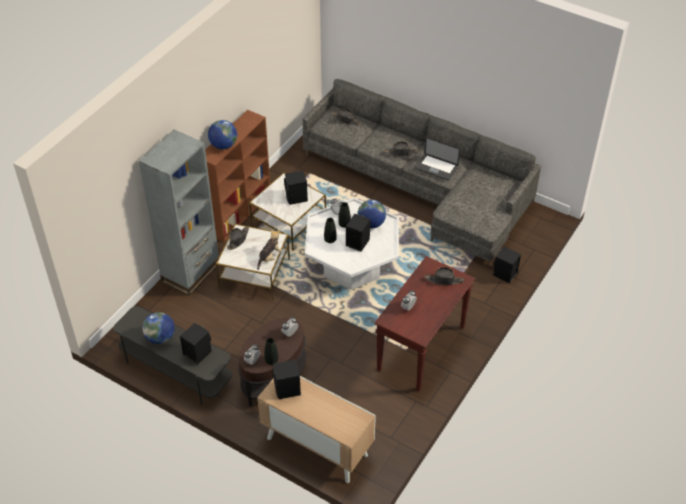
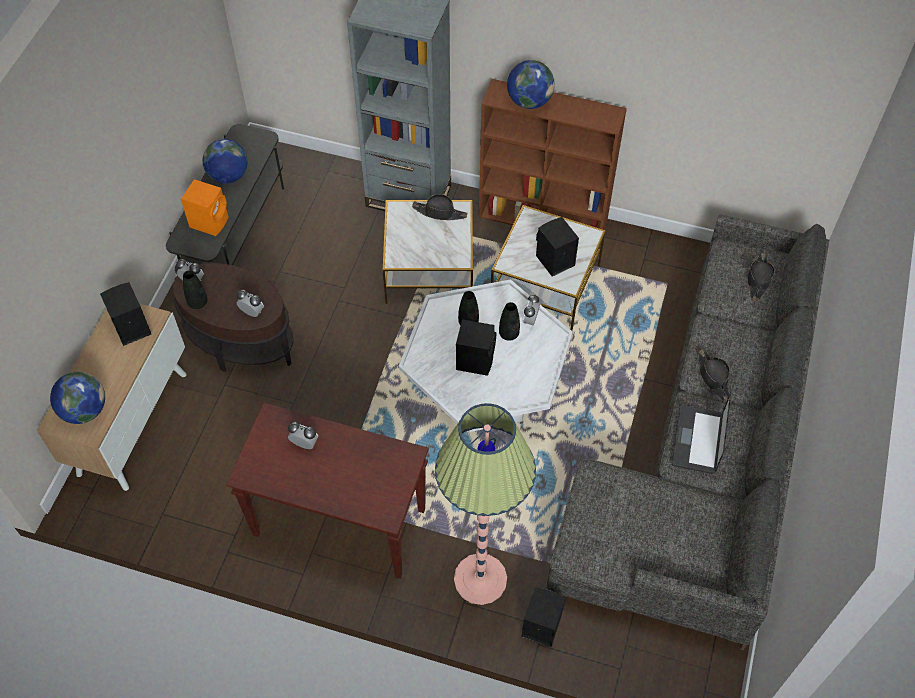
camera: 75 degrees right, 10 degrees up
black speaker [180,323,212,365] -> orange speaker [181,179,229,236]
plush toy [257,229,283,270] -> none
globe [358,200,386,228] -> globe moved to [50,372,105,424]
black hat [425,267,464,285] -> none
none -> floor lamp [435,403,536,605]

